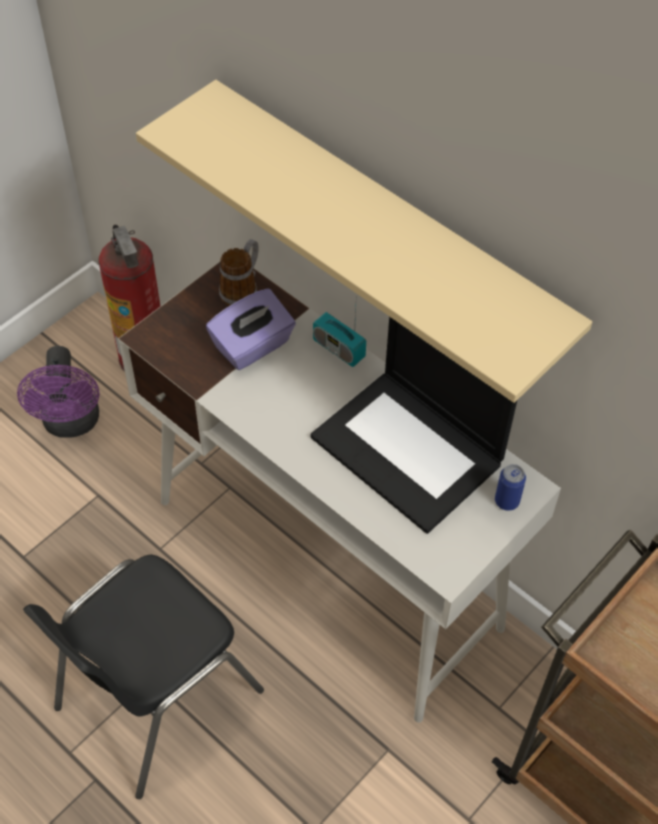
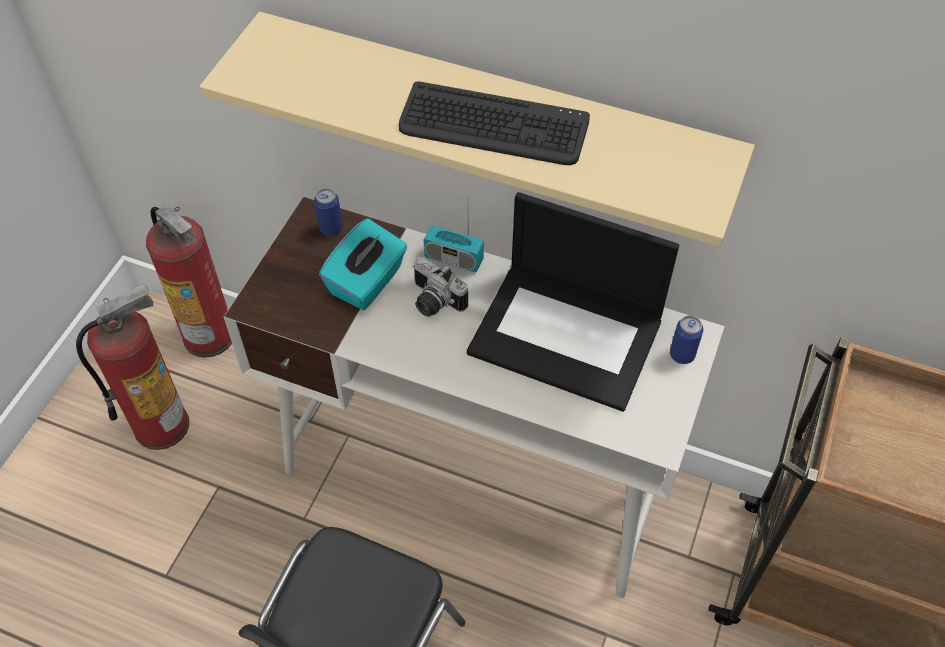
camera: 20 degrees left, 0 degrees up
purple fan [17,346,100,438] -> fire extinguisher [76,284,189,450]
purple tissue box [206,289,296,370] -> turquoise tissue box [319,218,408,310]
mug [219,239,259,306] -> can [314,188,343,236]
none -> keyboard [399,81,590,165]
none -> camera [413,257,468,317]

